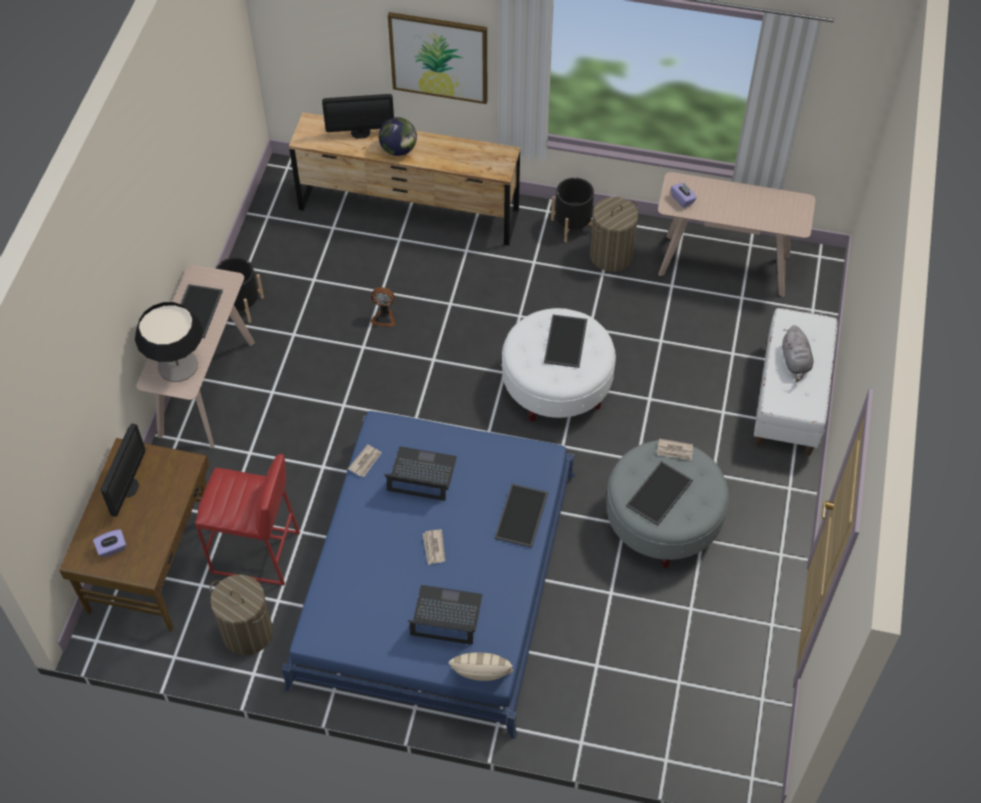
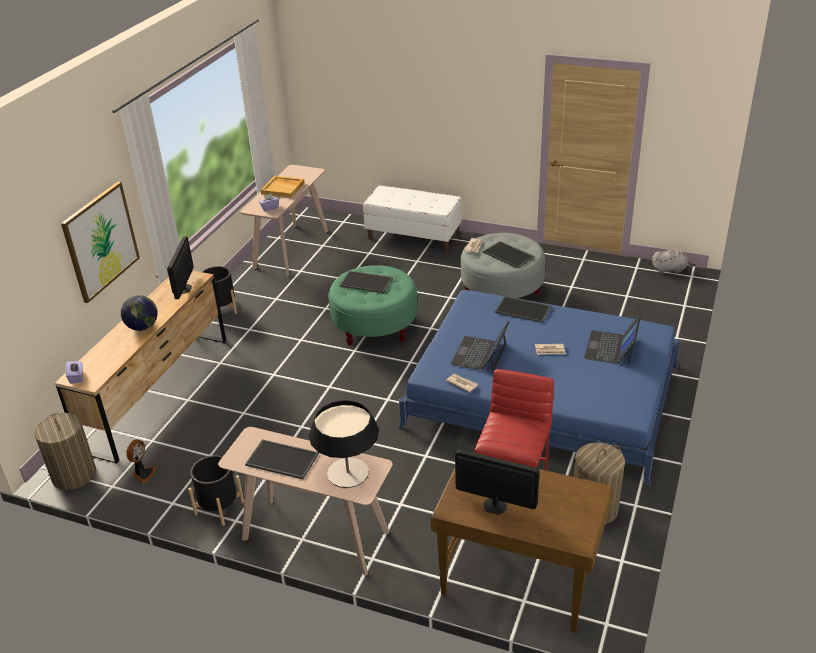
camera: 80 degrees left, 20 degrees down
purple tissue box [93,529,126,557] -> purple tissue box moved to [66,361,83,384]
monitor [322,94,394,139] -> monitor moved to [167,236,194,299]
fan [371,287,395,327] -> fan moved to [126,439,157,484]
beige pillow [449,652,514,681] -> none
white ottoman [501,308,616,422] -> green ottoman [328,265,418,346]
laundry basket [590,197,639,272] -> laundry basket moved to [34,413,96,490]
grey plush toy [782,325,813,382] -> grey plush toy moved to [652,250,696,274]
none -> beige tray [261,176,304,198]

